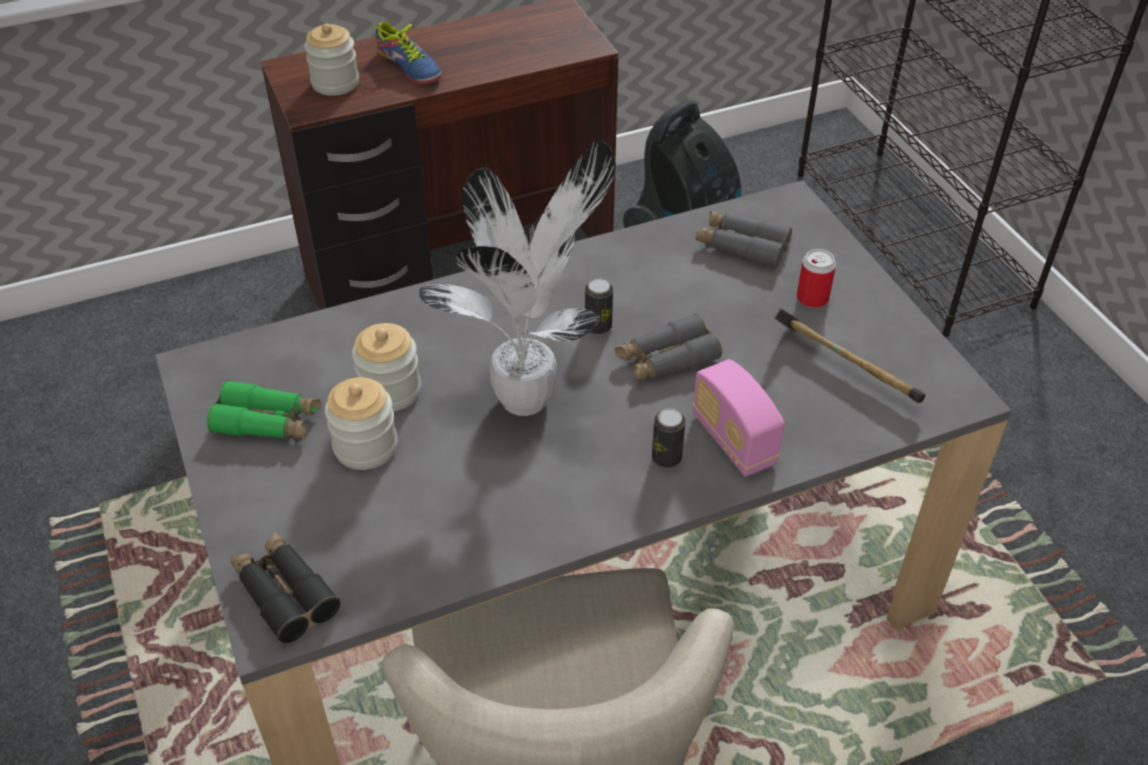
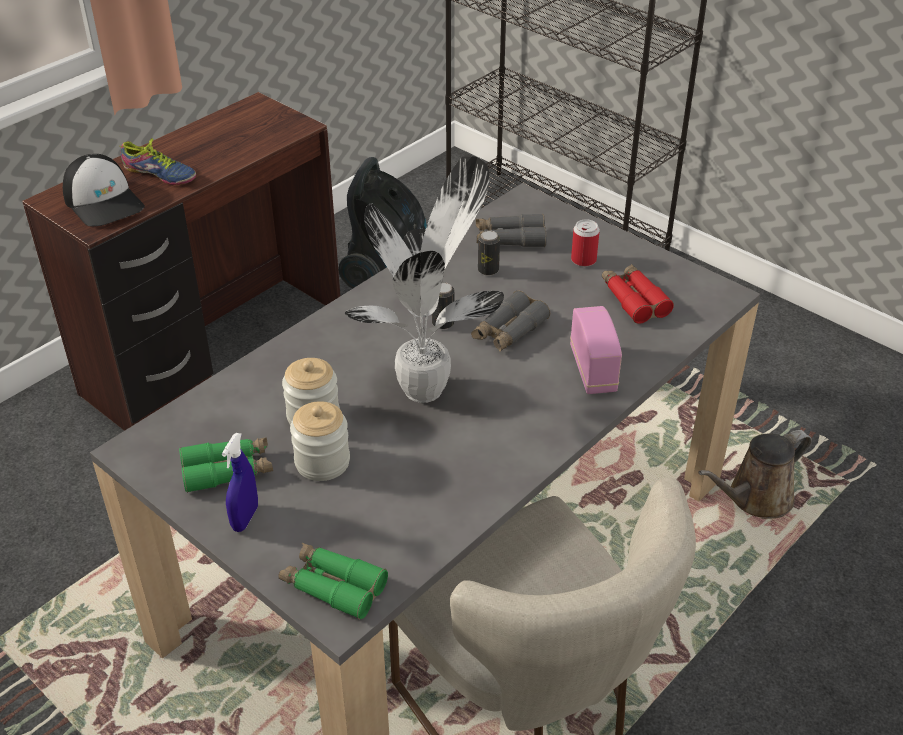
camera: 25 degrees left, 5 degrees down
black binoculars [230,532,340,643] -> green binoculars [278,543,388,620]
jar [304,24,359,96] -> cap [63,154,145,226]
can [652,409,686,468] -> can moved to [478,230,500,276]
radio [692,359,785,477] -> radio turned 135 degrees counterclockwise [570,306,622,394]
hammer [774,308,925,403] -> red binoculars [602,264,674,324]
none -> blue spray bottle [222,433,258,532]
none -> brown watering can [698,430,812,519]

